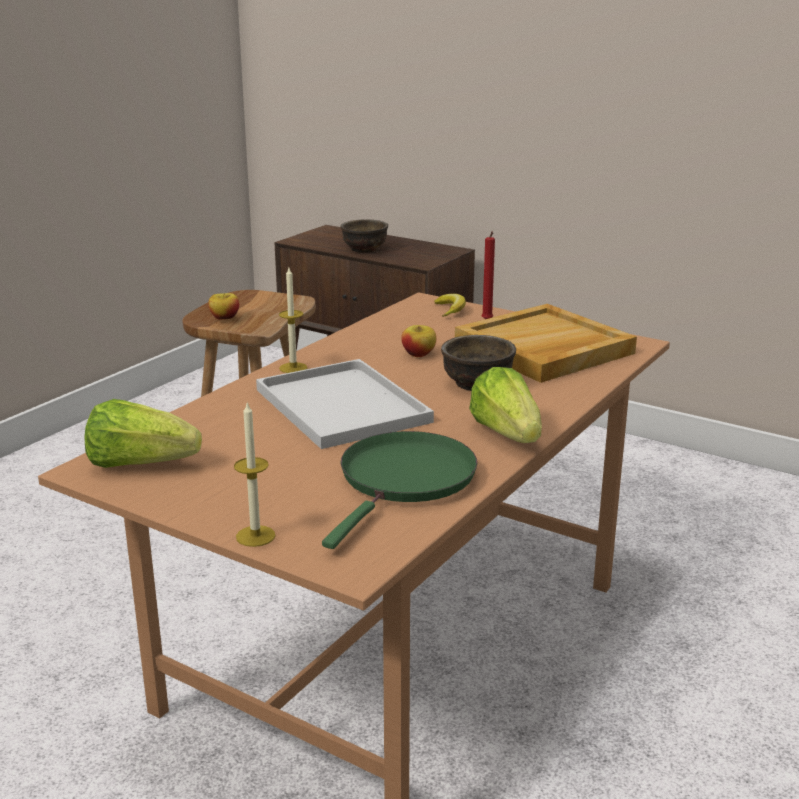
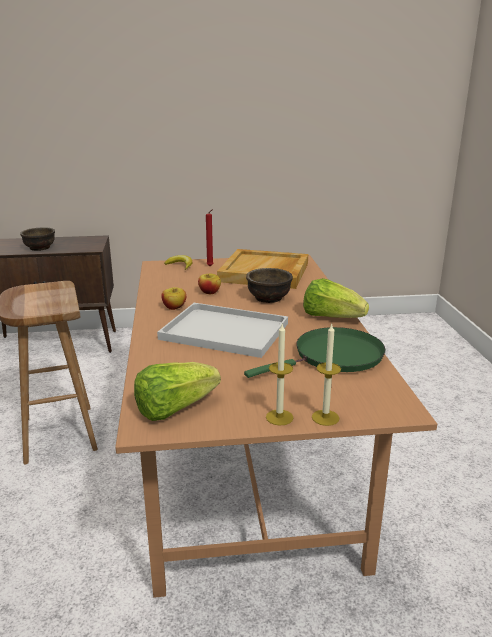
camera: 40 degrees left, 0 degrees up
apple [208,293,239,320] -> apple moved to [161,287,186,310]
candle [279,268,307,373] -> candle moved to [266,324,294,426]
green frying pan [322,431,477,549] -> green frying pan turned 75 degrees clockwise [244,327,386,378]

